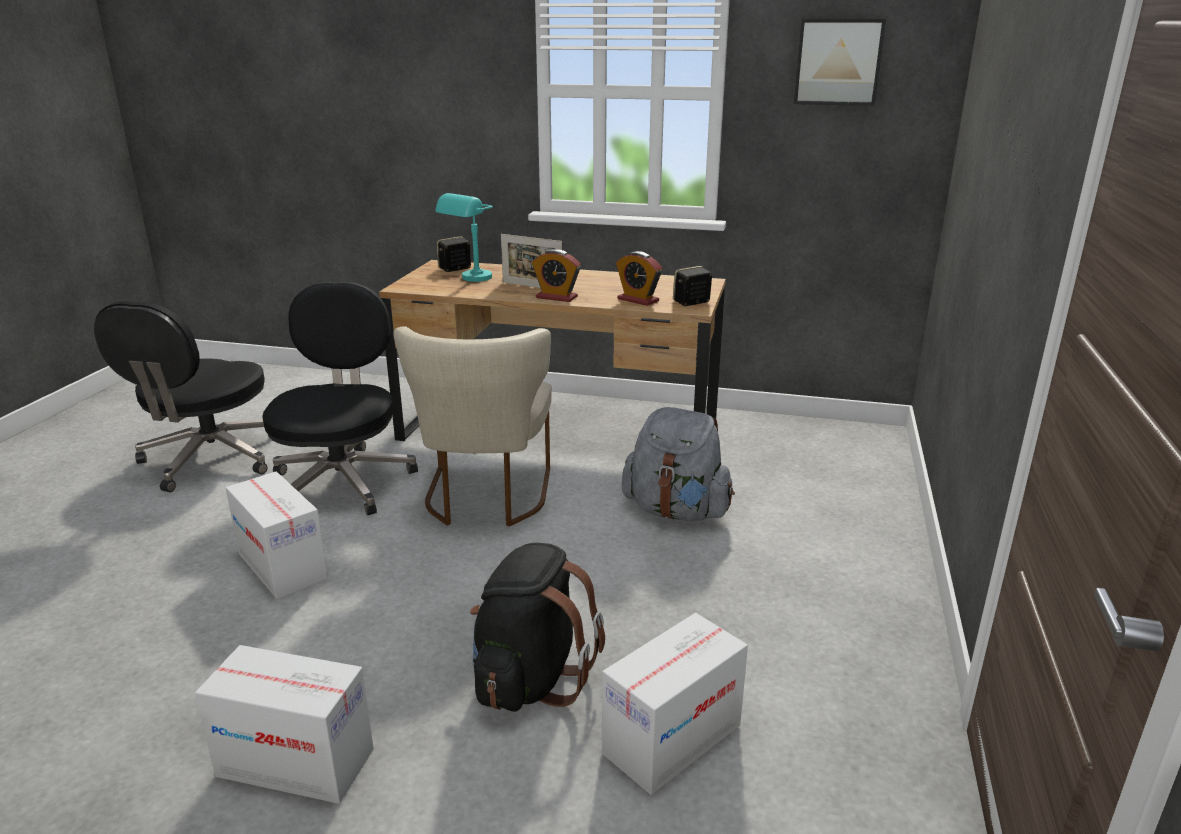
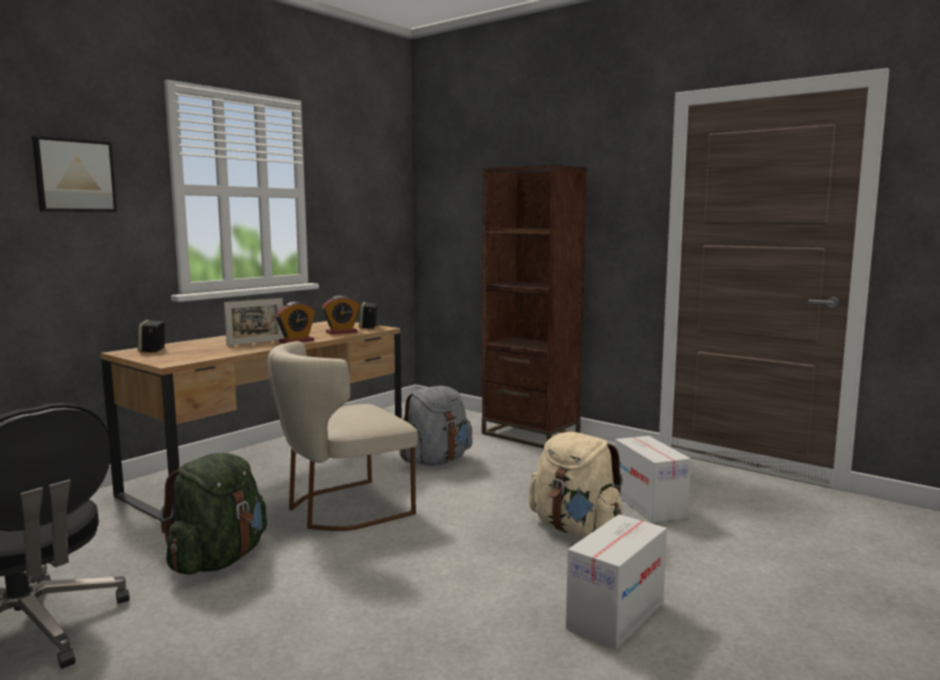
camera: 65 degrees left, 15 degrees down
cardboard box [226,471,328,599] -> none
black office chair [262,282,418,516] -> green backpack [160,453,267,575]
beige chair [393,326,552,527] -> beige chair turned 120 degrees clockwise [268,341,417,531]
turquoise table lamp [436,193,493,282] -> none
black backpack [470,543,605,712] -> beige backpack [529,432,623,537]
picture [794,19,886,106] -> picture moved to [32,136,117,212]
none -> brown bookcase [482,164,587,449]

